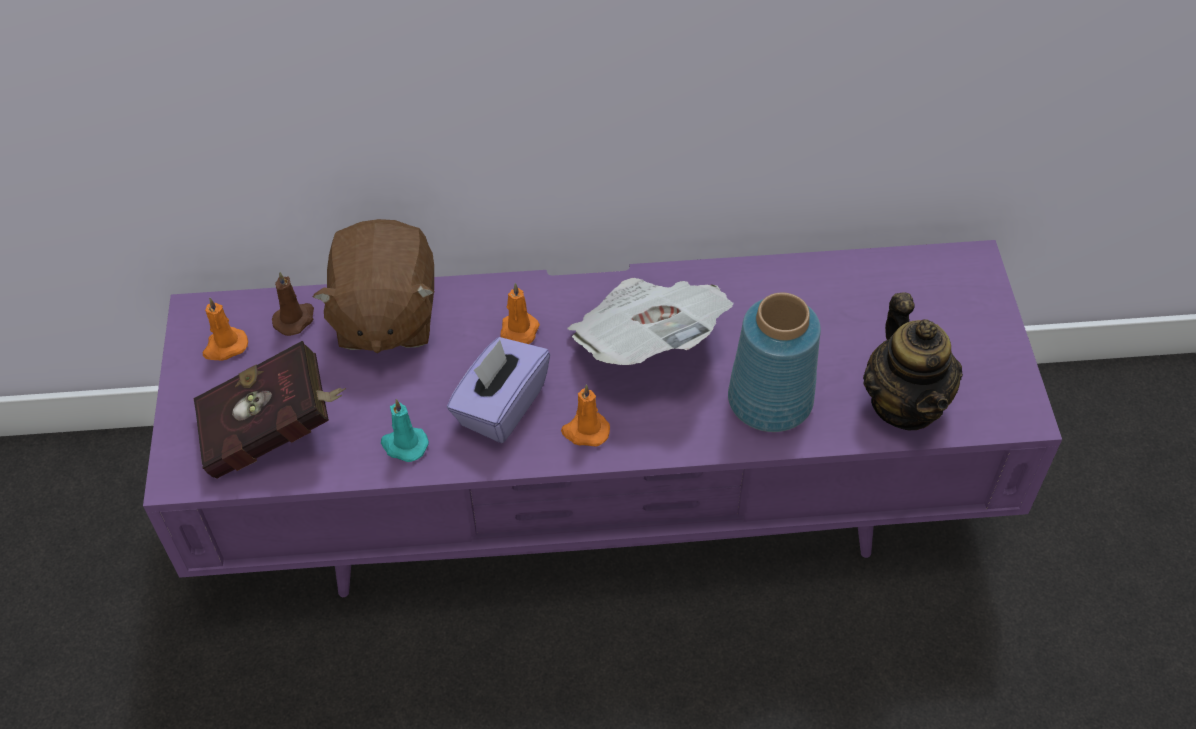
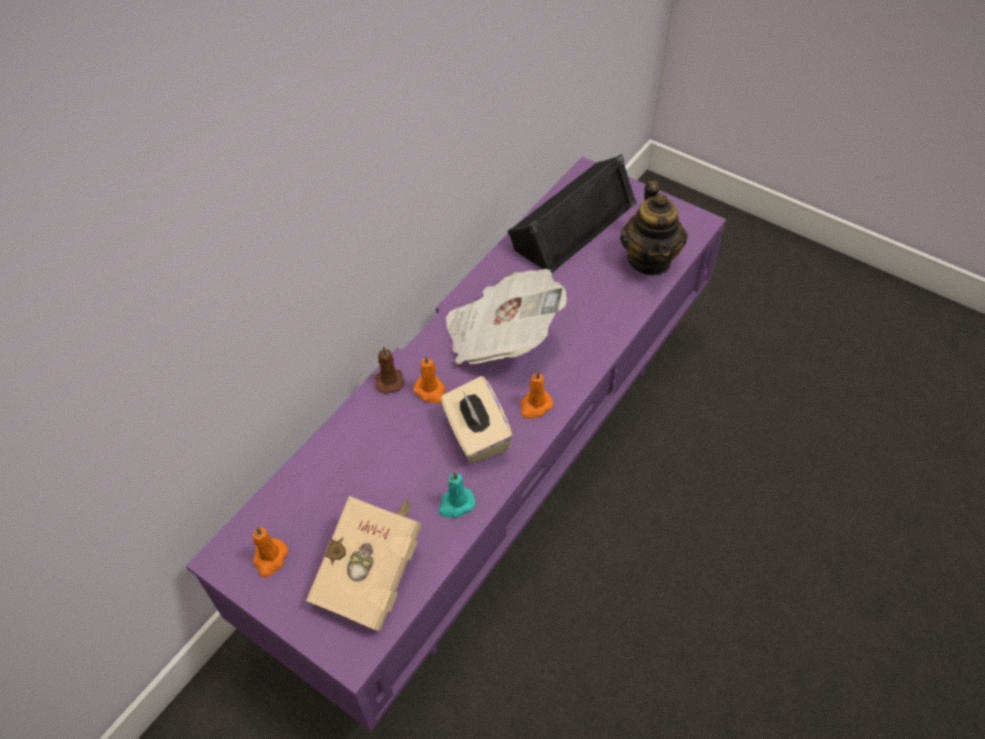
camera: 50 degrees left, 0 degrees up
red book [194,341,346,479] -> beige book [306,496,422,631]
brown candle [272,272,314,336] -> brown candle moved to [375,345,405,394]
brown plush toy [313,219,434,353] -> none
purple tissue box [447,337,550,443] -> beige tissue box [441,376,513,464]
blue vase [728,292,821,432] -> none
teapot [863,292,963,431] -> teapot turned 60 degrees clockwise [620,181,688,276]
none -> black speaker [508,154,637,273]

